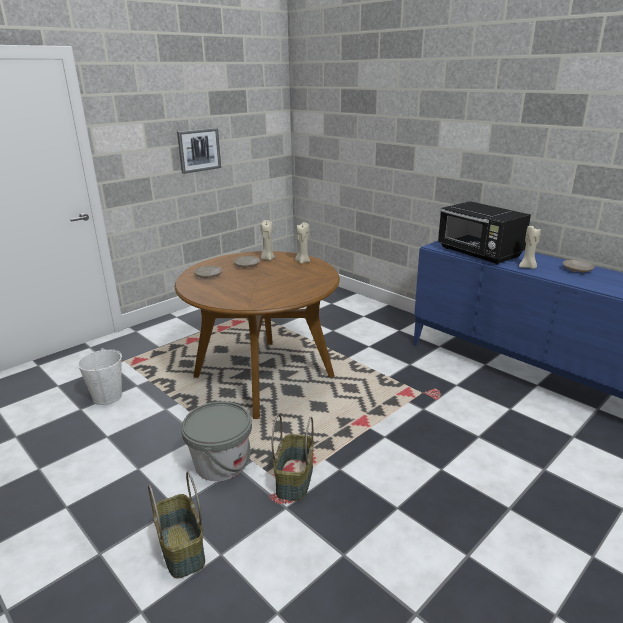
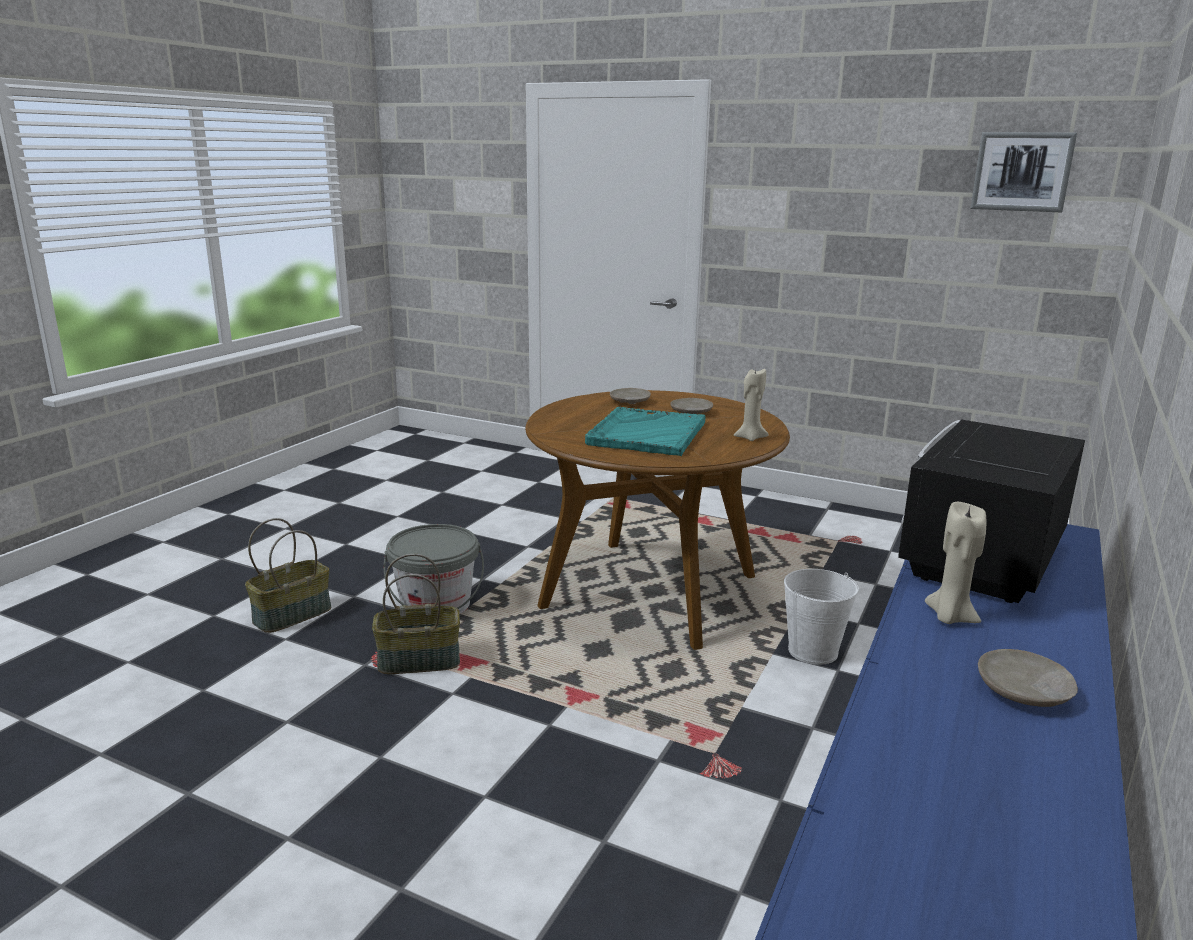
camera: 70 degrees right, 5 degrees down
white bucket [78,348,122,405] -> white bucket moved to [784,569,859,665]
picture [177,128,221,174] -> picture moved to [970,132,1077,212]
beige candle [261,220,275,261] -> none
none -> turquoise tray [585,407,705,456]

